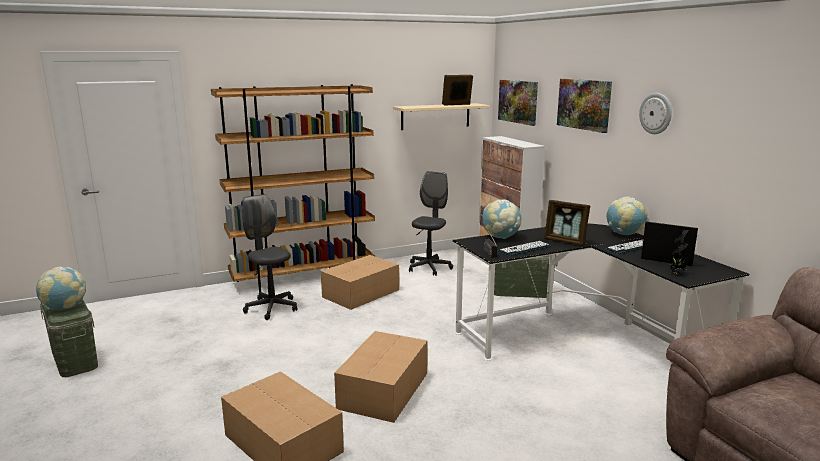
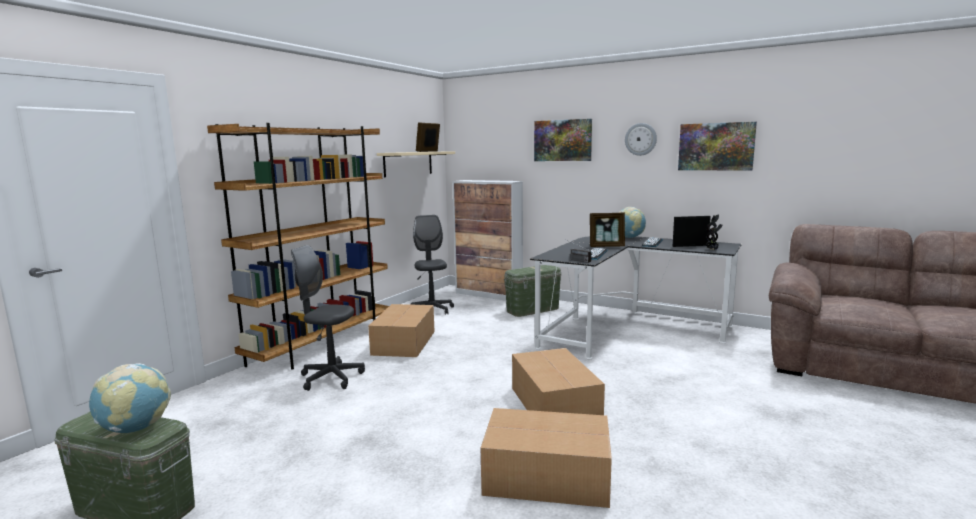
camera: 35 degrees left, 5 degrees down
globe [482,199,521,239] -> none
picture [498,80,538,126] -> picture moved to [678,122,757,171]

